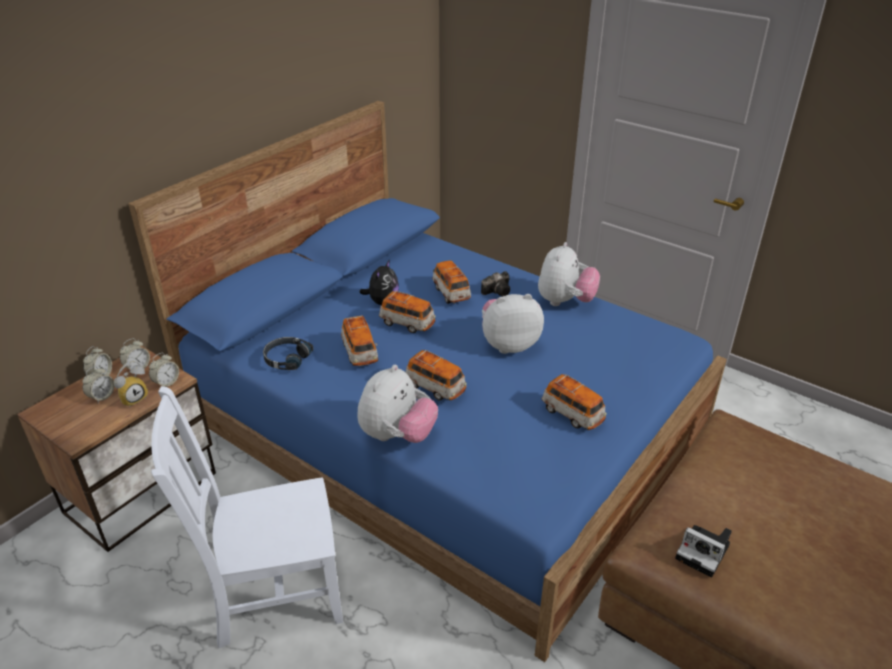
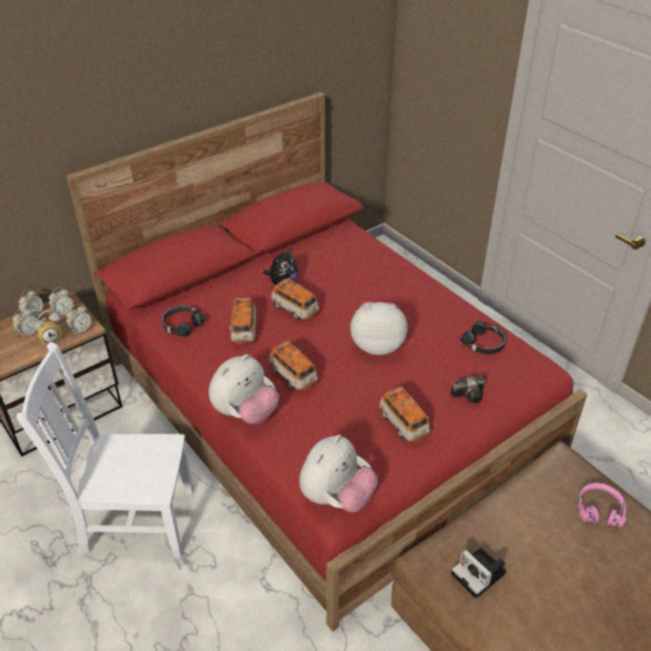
camera: 15 degrees right, 5 degrees up
blue bed [128,101,727,662] -> red bed [66,92,587,632]
toy car [432,261,471,304] -> none
camera [481,271,510,297] -> camera moved to [451,375,485,404]
plush toy [538,242,600,306] -> plush toy moved to [299,435,378,513]
none -> black headphones [461,321,506,354]
none -> pink headphones [578,483,626,527]

